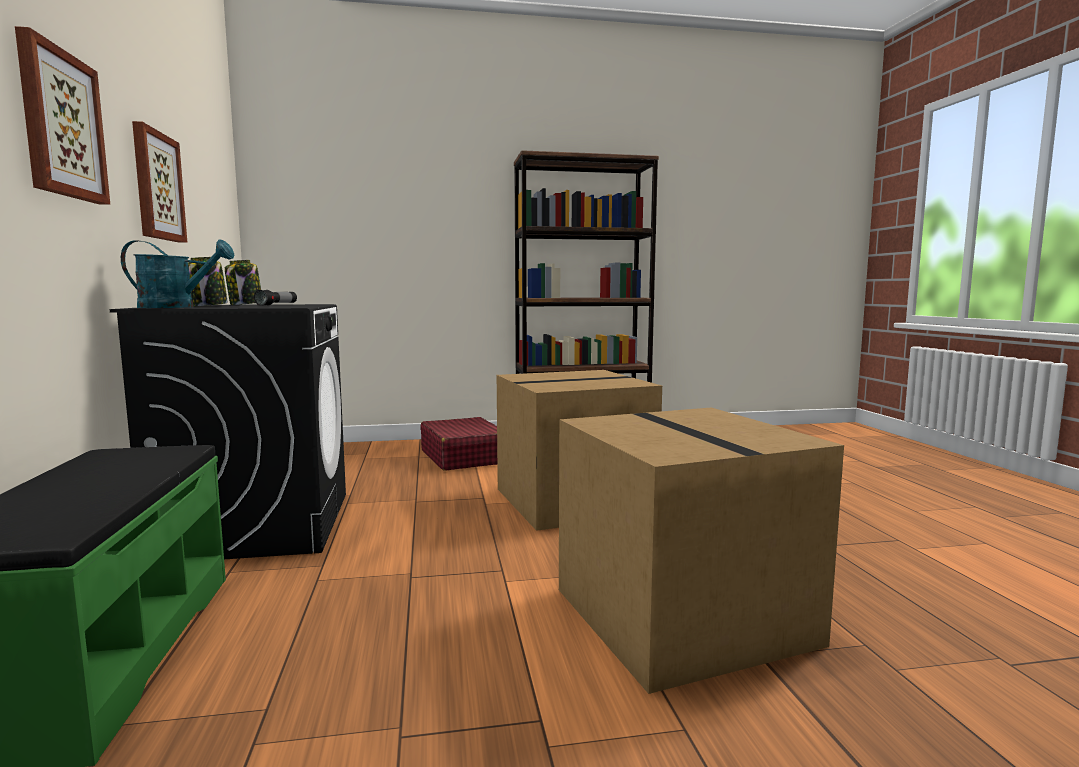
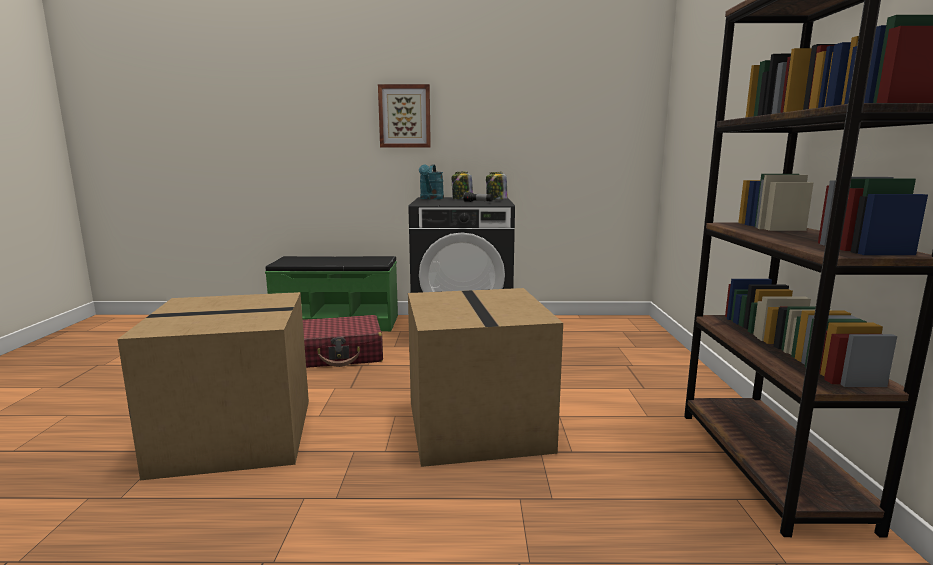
camera: 100 degrees right, 5 degrees up
picture [132,121,187,243] -> none
red suitcase [420,417,497,471] -> red suitcase moved to [303,315,383,368]

